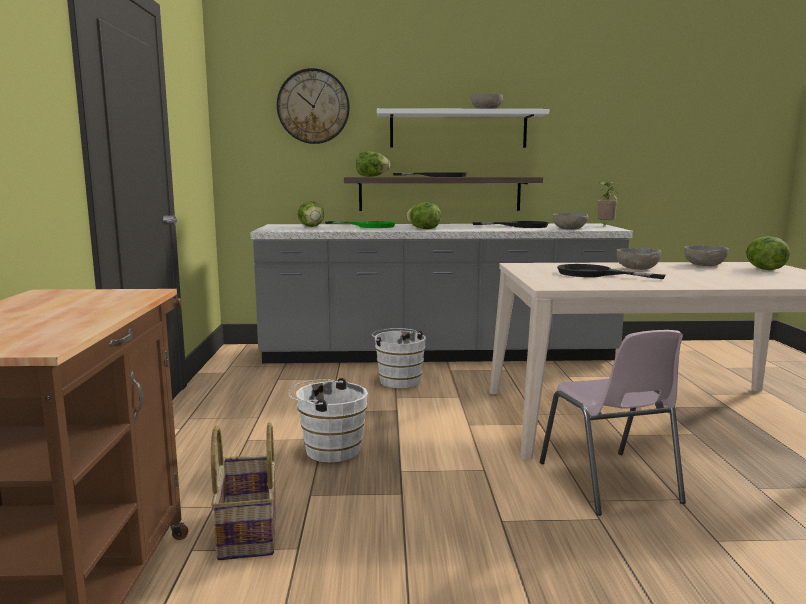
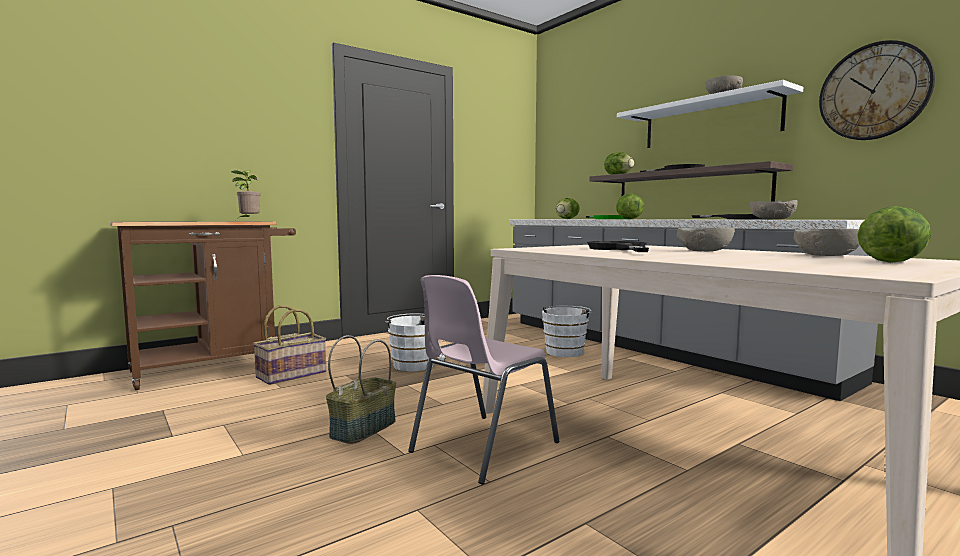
camera: 55 degrees right, 5 degrees down
wall clock [277,68,350,144] -> wall clock moved to [819,40,935,140]
potted plant [598,182,618,227] -> potted plant moved to [232,170,260,220]
none -> basket [326,335,396,444]

